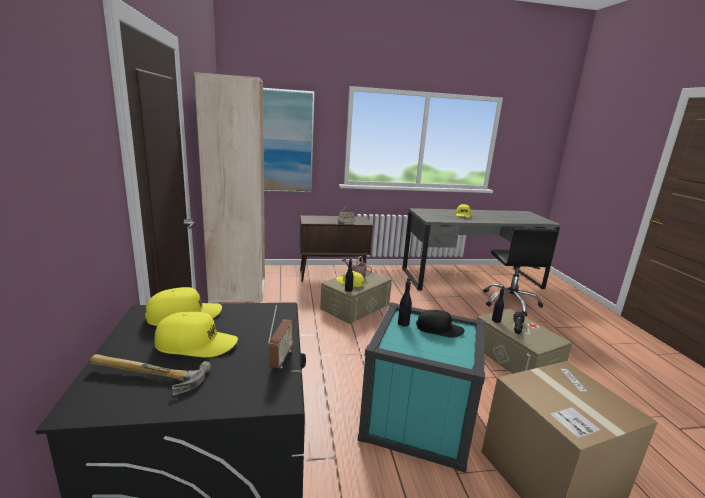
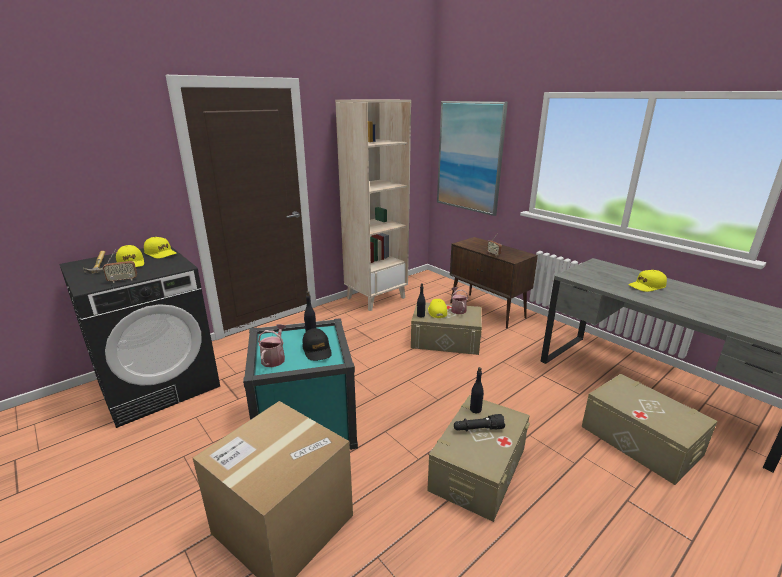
camera: 60 degrees right, 5 degrees up
black office chair [484,228,559,316] -> beige storage box [581,374,717,485]
none -> watering can [258,324,286,367]

